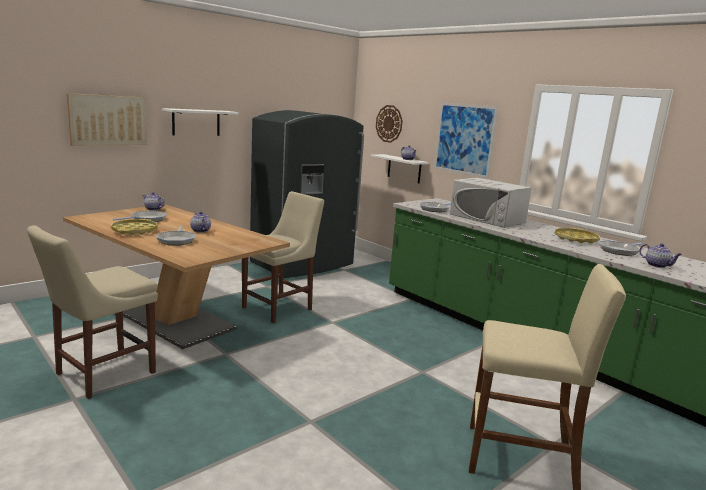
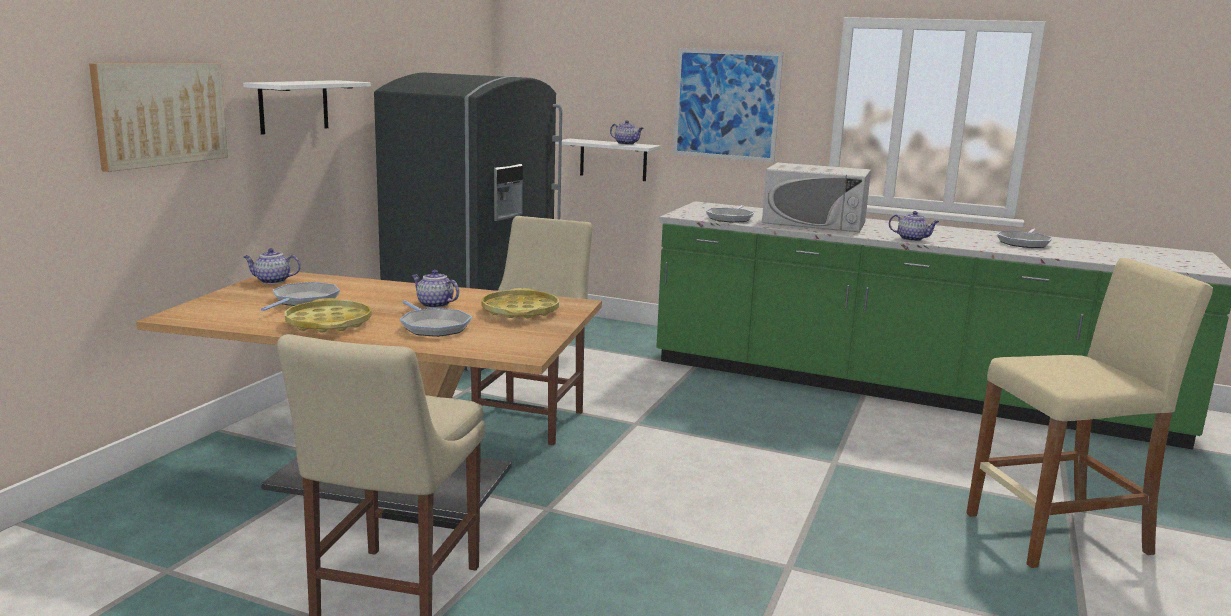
camera: 25 degrees left, 0 degrees up
wall clock [376,105,403,143] -> none
yellow tray [555,228,600,244] -> yellow tray moved to [481,288,559,318]
teapot [639,243,682,268] -> teapot moved to [889,211,939,241]

